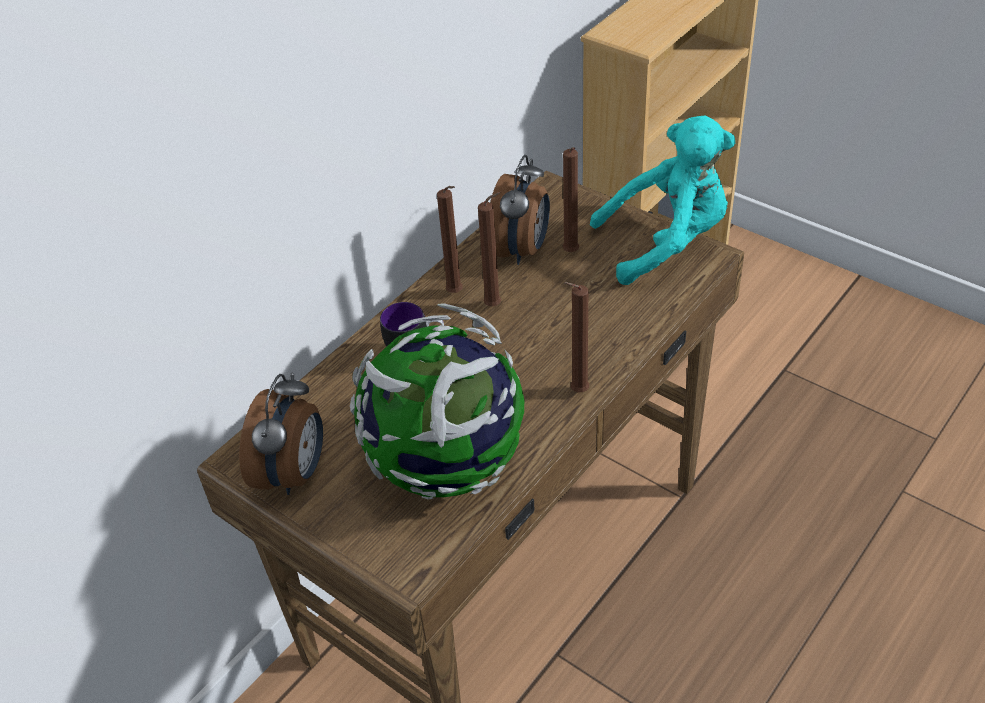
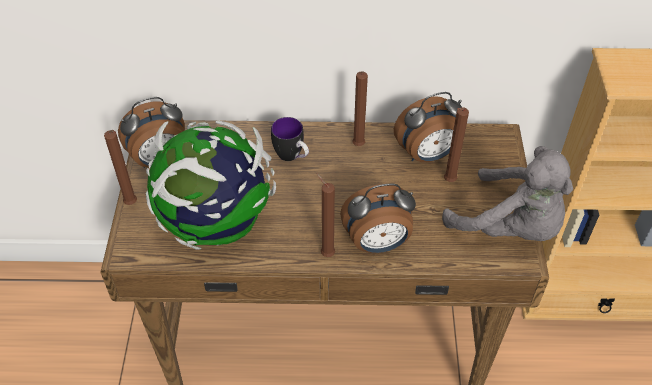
camera: 50 degrees right, 5 degrees up
brown candle [478,192,501,306] -> brown candle moved to [104,130,137,205]
turquoise plush toy [590,116,735,285] -> grey plush toy [442,146,573,241]
none -> alarm clock [340,184,416,253]

